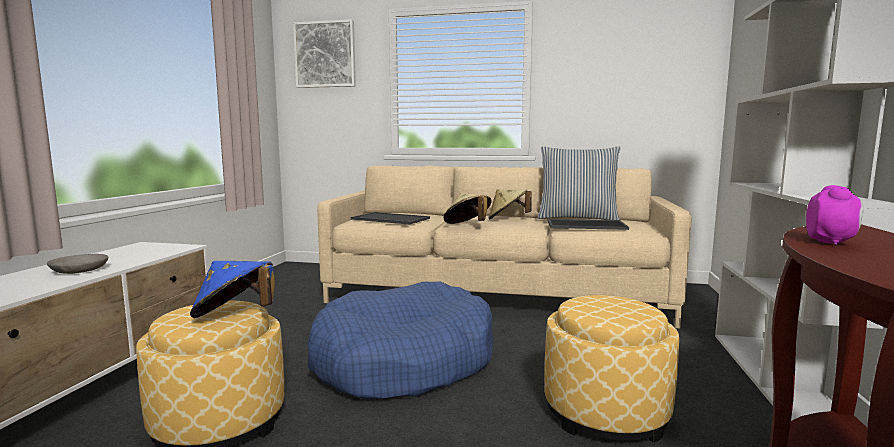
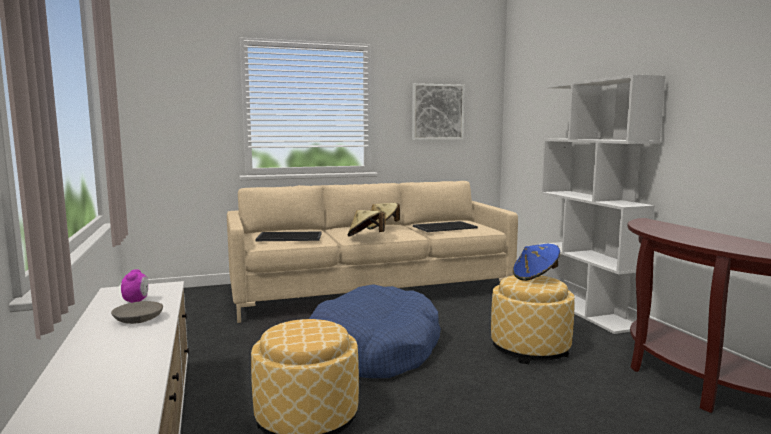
camera: 30 degrees left, 0 degrees up
blue hat [190,261,275,318] -> blue hat moved to [513,244,560,281]
picture [293,19,356,88] -> picture moved to [412,83,465,140]
pillow [538,146,620,220] -> none
alarm clock [806,185,863,245] -> alarm clock moved to [121,270,148,303]

